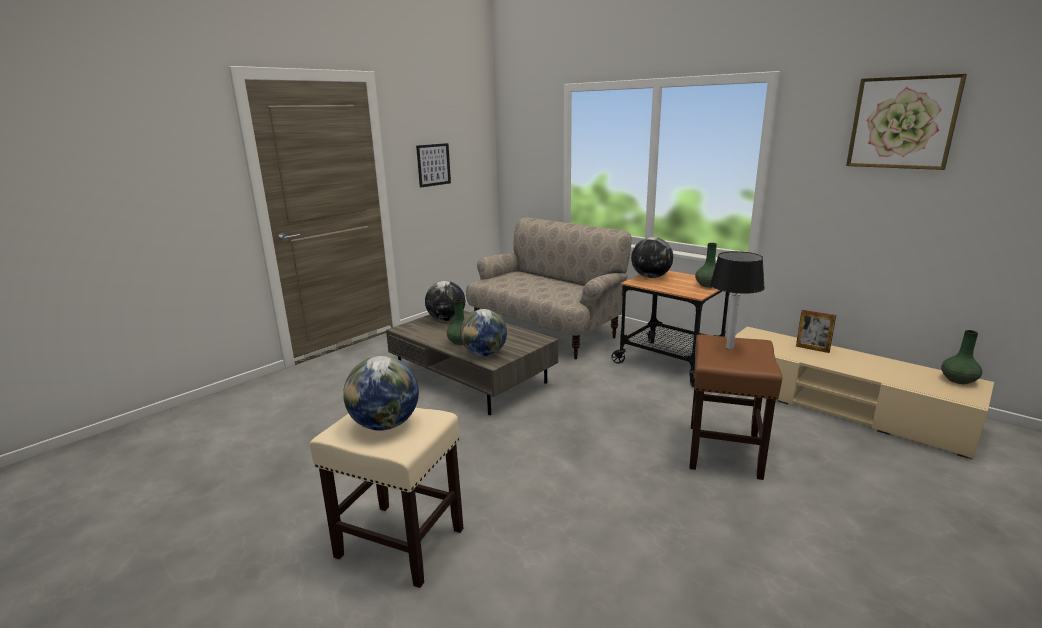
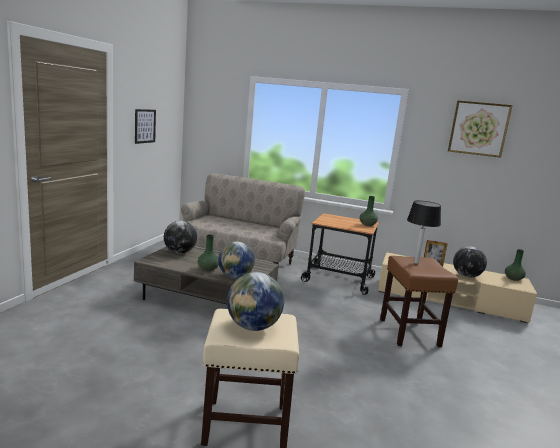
camera: 25 degrees left, 5 degrees down
globe [631,237,673,278] -> globe moved to [453,246,487,278]

